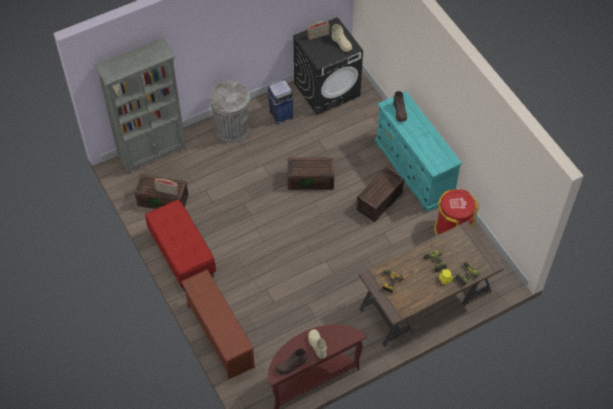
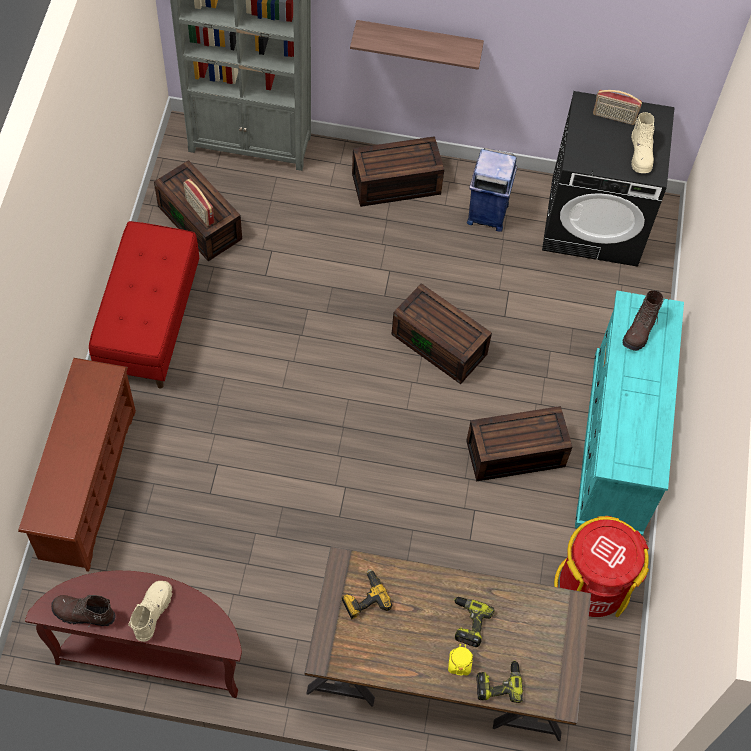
camera: 35 degrees right, 5 degrees up
grey trash can [209,81,250,142] -> brown storage box [352,136,444,207]
none -> shelf [350,20,484,70]

